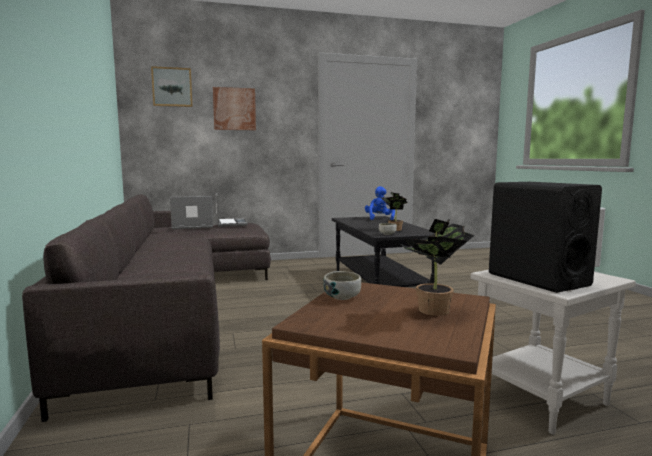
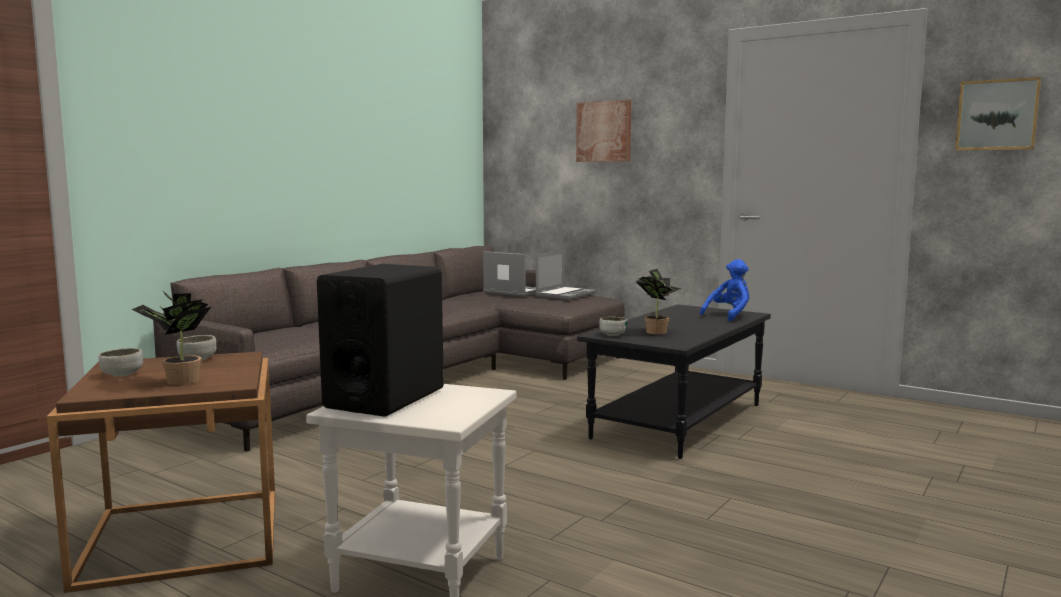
camera: 50 degrees right, 0 degrees up
picture [151,66,193,107] -> picture moved to [955,77,1041,151]
none -> bowl [98,348,143,377]

